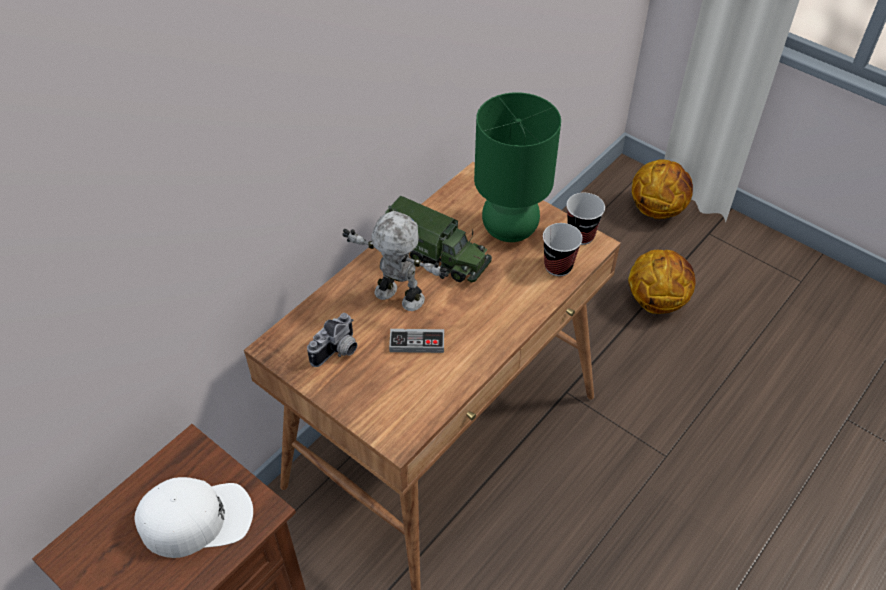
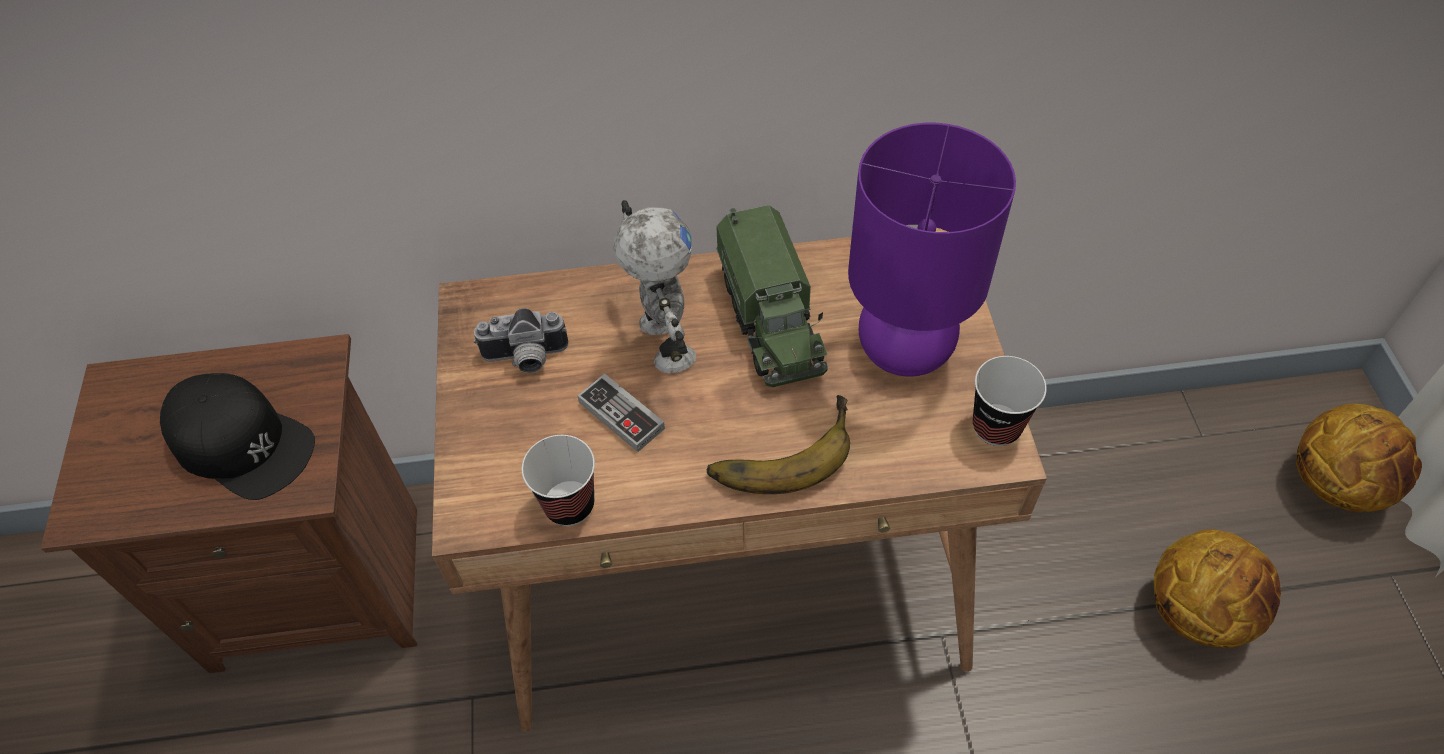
camera: 45 degrees right, 5 degrees up
white cap [135,477,253,558] -> black cap [160,373,315,500]
green table lamp [474,92,561,242] -> purple table lamp [848,123,1016,377]
cup [543,223,583,276] -> cup moved to [521,435,595,526]
none -> banana [707,395,850,494]

